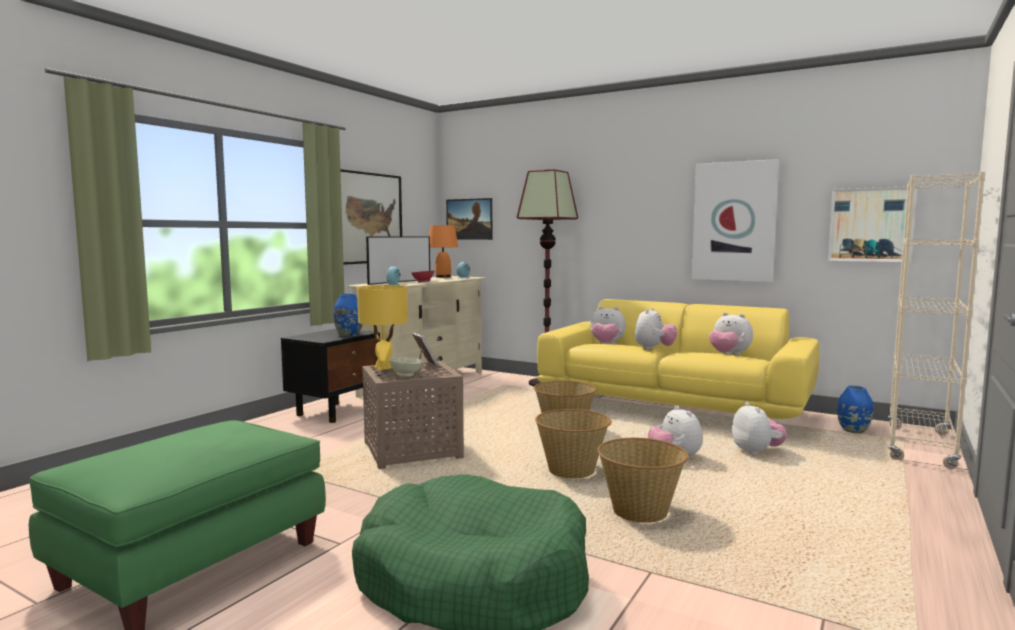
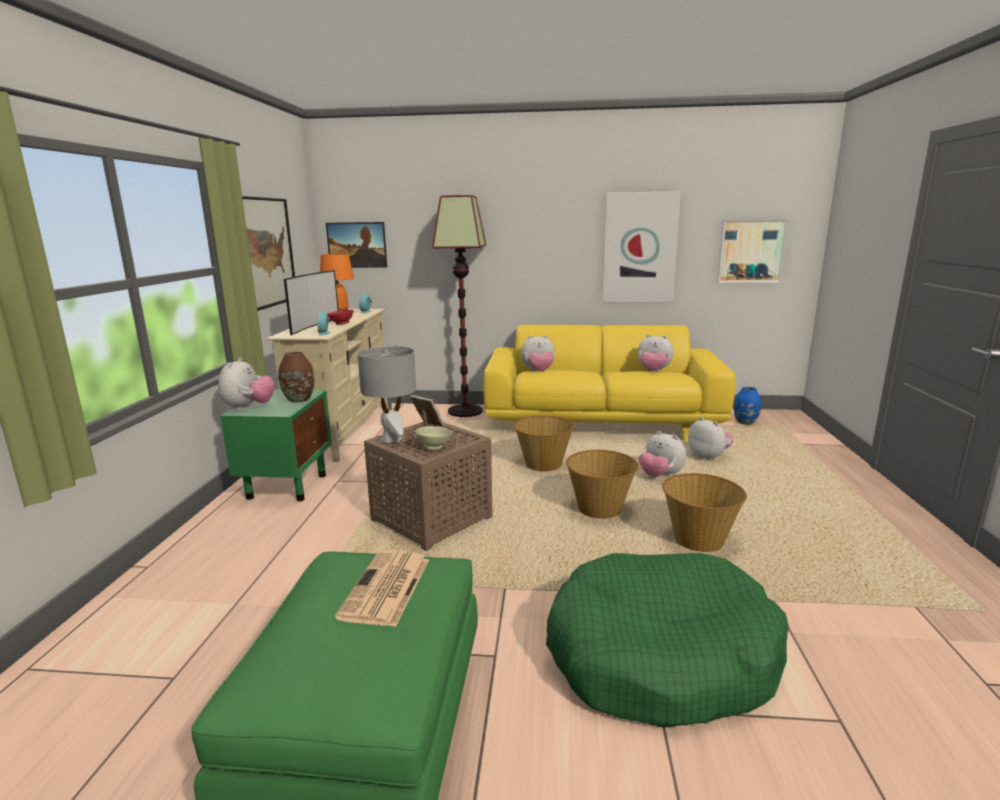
camera: 25 degrees left, 10 degrees up
black nightstand [281,329,380,423] -> green nightstand [220,389,332,501]
blue vase [333,294,362,337] -> brown vase [278,352,315,403]
yellow table lamp [357,285,408,370] -> grey table lamp [357,346,416,443]
plush toy [635,308,677,350] -> plush toy moved to [218,358,275,411]
beige bookcase [888,172,985,469] -> none
none -> newspaper [335,550,429,627]

